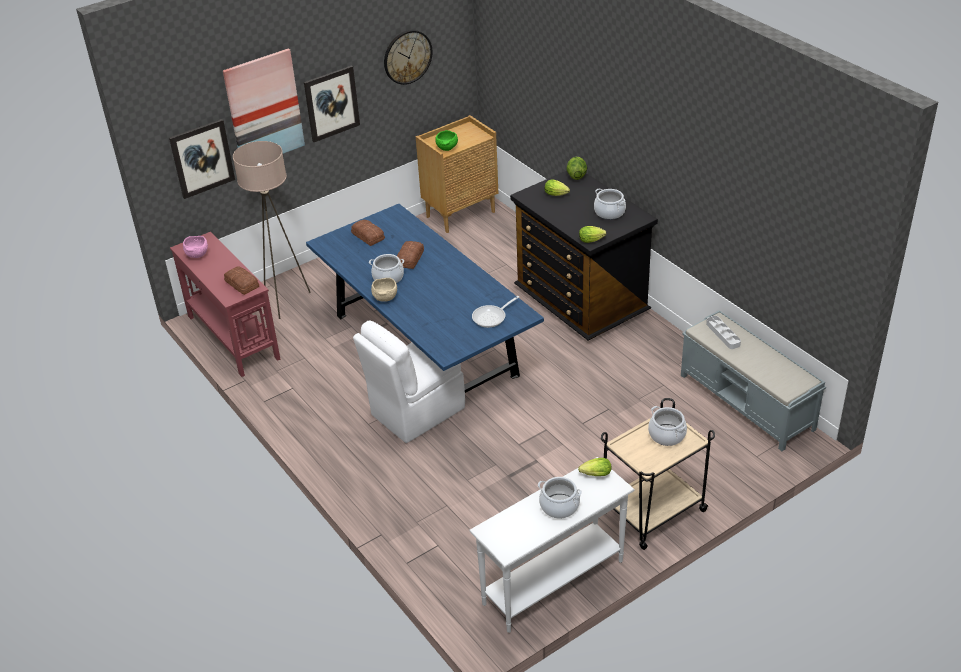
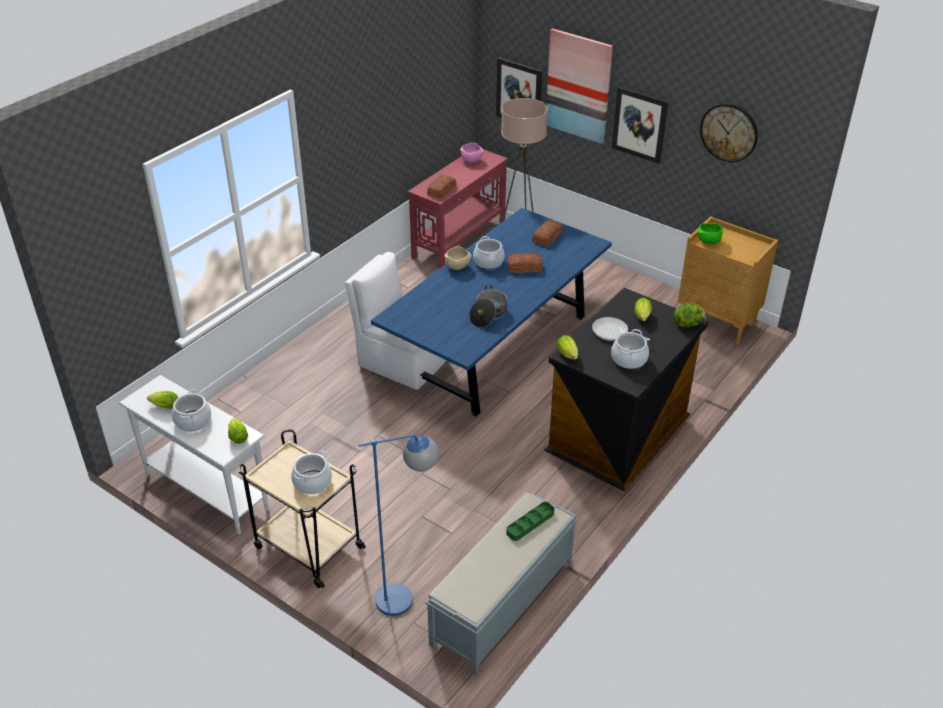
camera: 70 degrees right, 0 degrees up
frying pan [472,296,519,328] -> frying pan moved to [592,317,650,341]
grey tray [706,316,741,349] -> green tray [506,502,554,541]
none -> lettuce [147,391,178,409]
none -> blue floor lamp [358,434,439,616]
none -> cooking pot [469,285,508,328]

